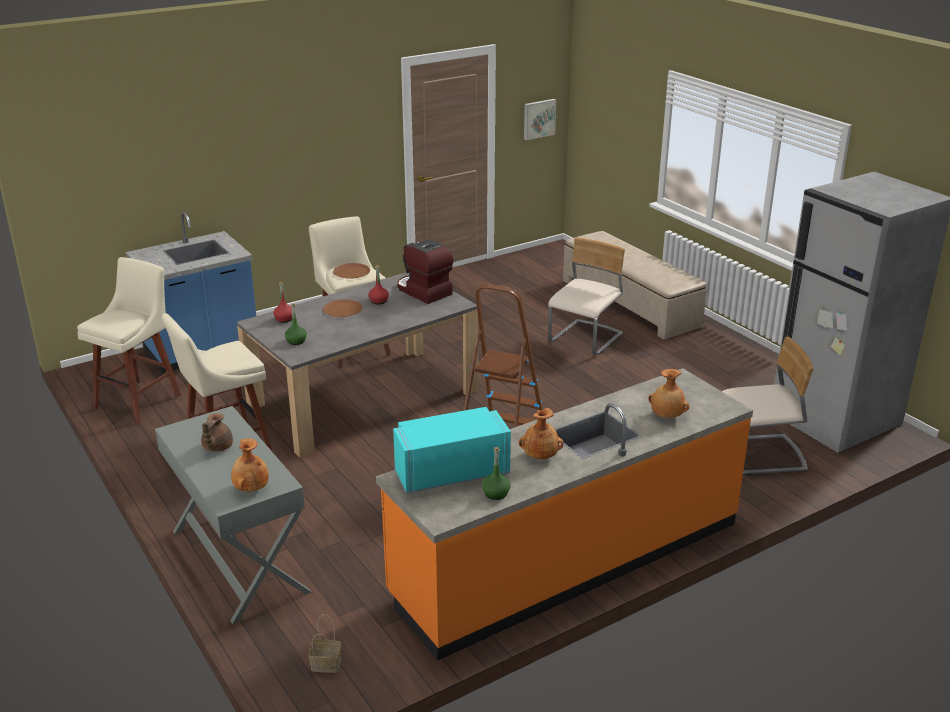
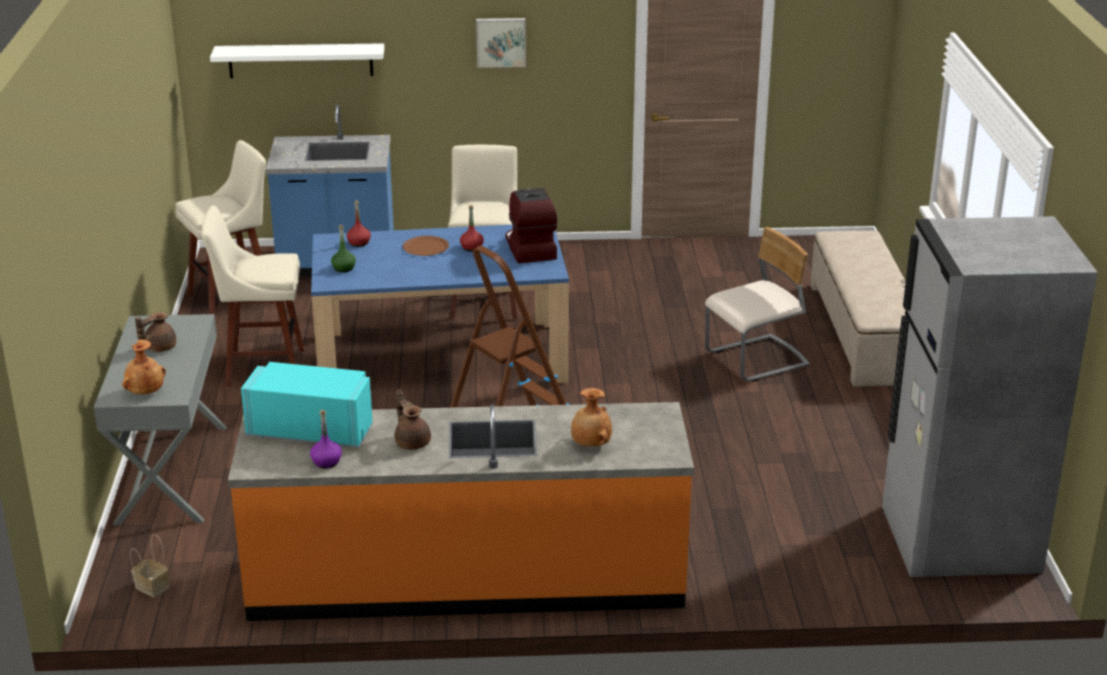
camera: 30 degrees right, 0 degrees up
grey dining table [237,272,478,458] -> blue dining table [311,225,569,383]
brown plate [333,263,370,279] -> none
green bottle [482,447,511,500] -> purple bottle [310,410,342,469]
brown vase [519,408,563,459] -> brown teapot [394,389,431,450]
picture [524,99,556,140] -> picture moved to [476,18,526,68]
beige chair [722,337,814,475] -> none
none -> white shelf [210,43,384,78]

